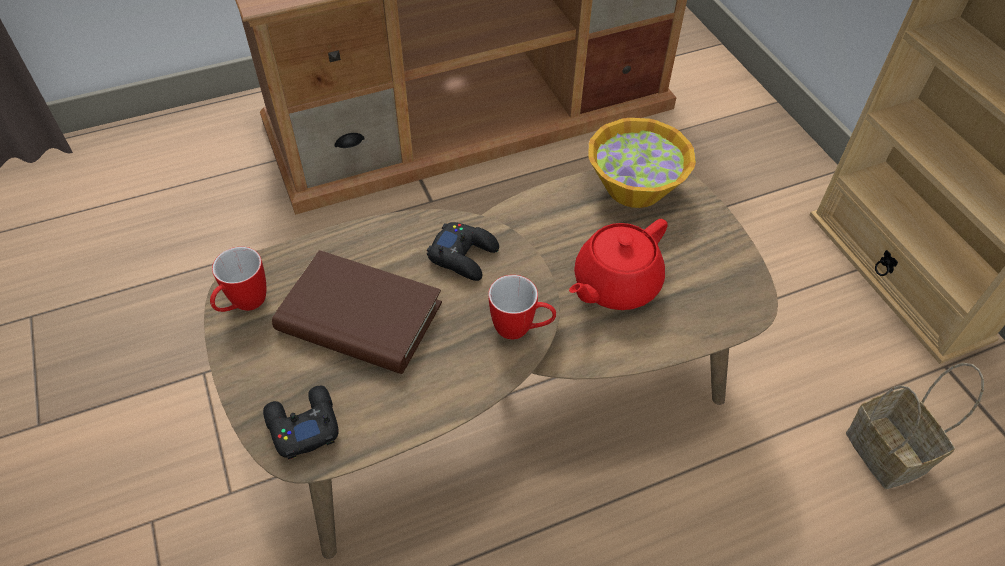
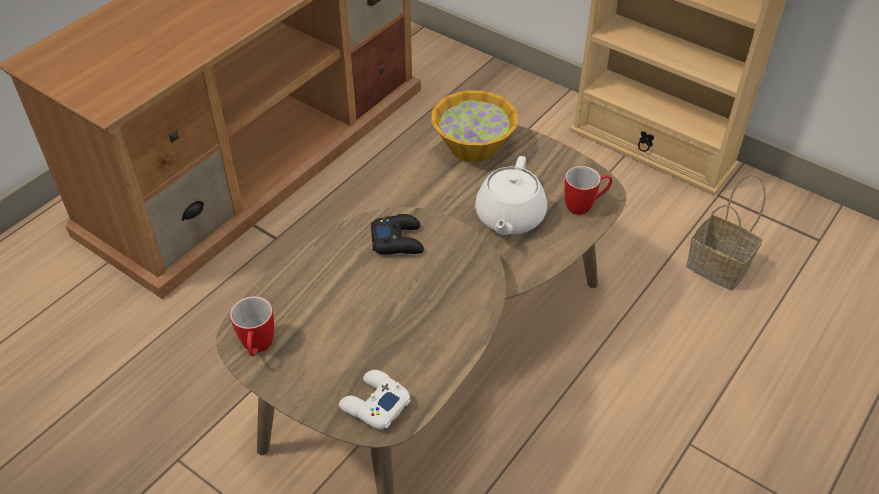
camera: 30 degrees left, 5 degrees down
black game controller [263,386,339,460] -> white game controller [339,370,411,429]
brown book [272,250,442,374] -> none
mug [488,275,556,340] -> mug moved to [565,166,612,215]
red teapot [569,219,668,310] -> white teapot [475,156,547,235]

